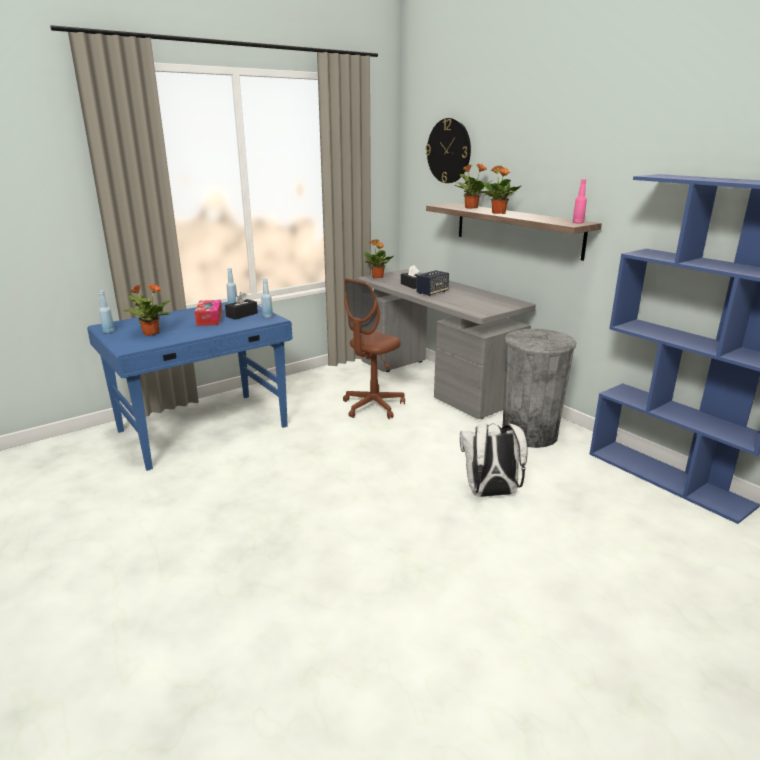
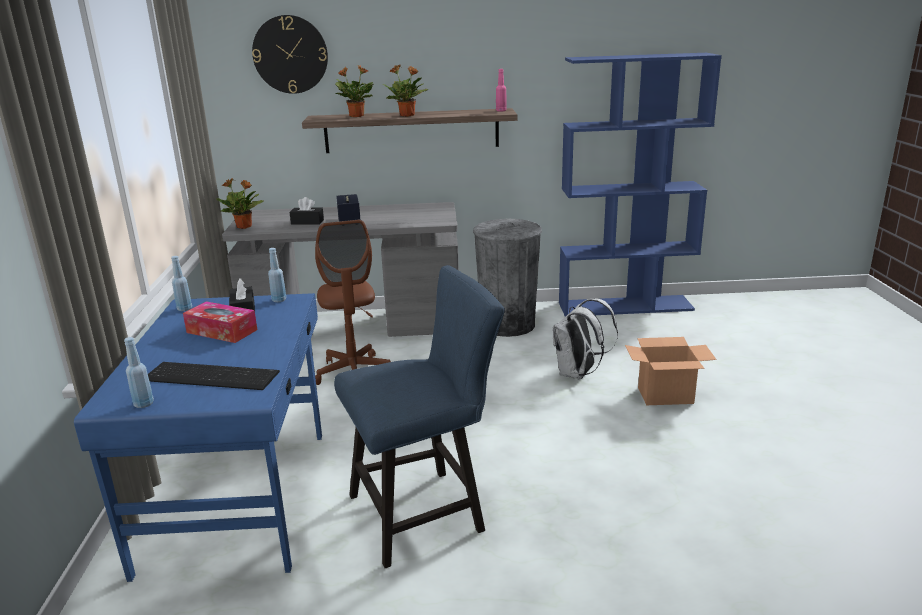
camera: 55 degrees left, 0 degrees up
potted plant [123,284,171,336] -> keyboard [148,362,280,390]
none -> blue chair [334,265,505,568]
none -> cardboard box [625,337,717,405]

